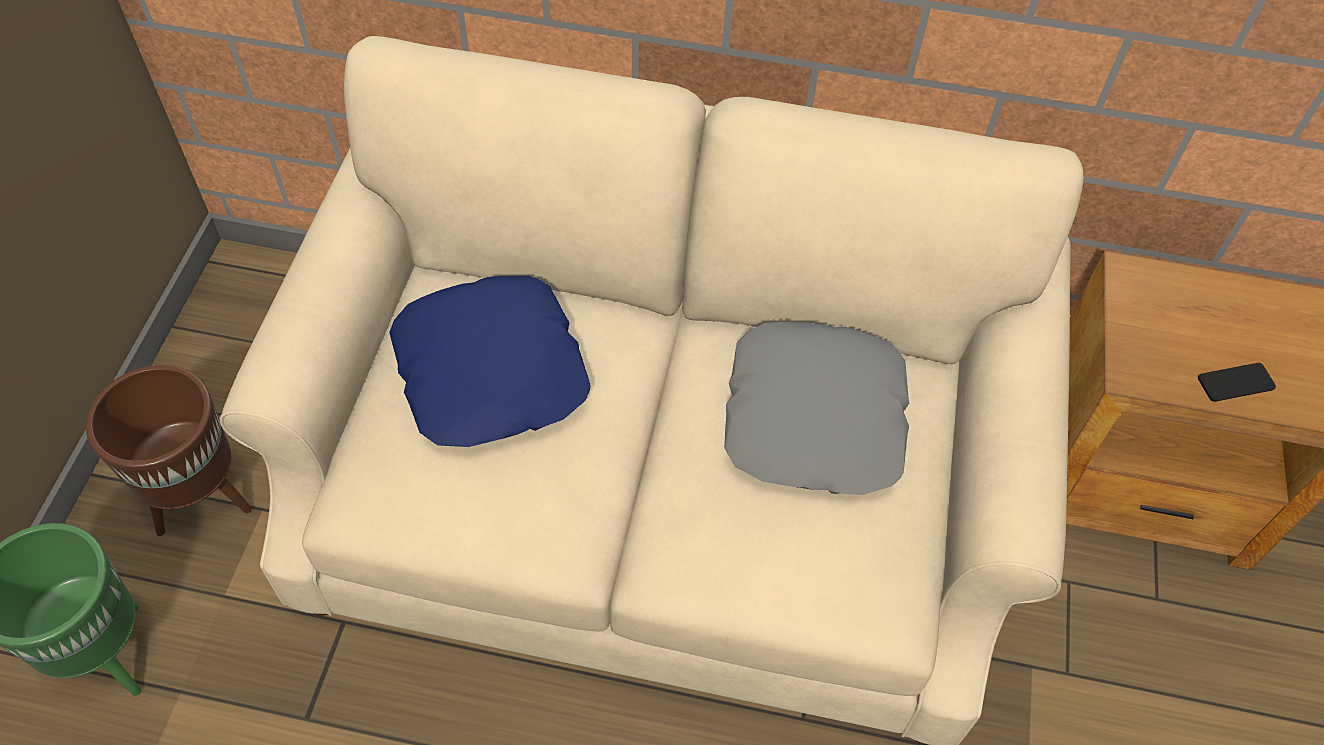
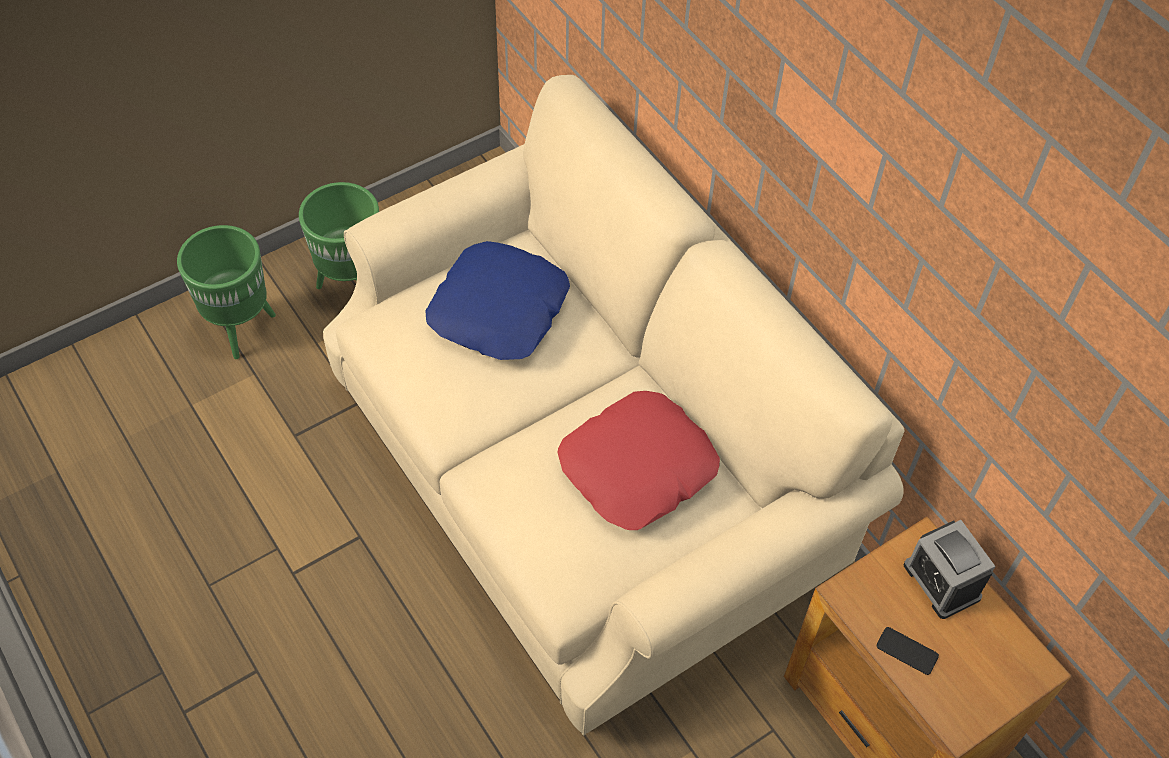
camera: 45 degrees right, 0 degrees up
brown planter [86,365,252,536] -> green planter [299,182,379,289]
grey pillow [724,322,909,495] -> red pillow [557,391,720,530]
none -> alarm clock [904,520,996,619]

